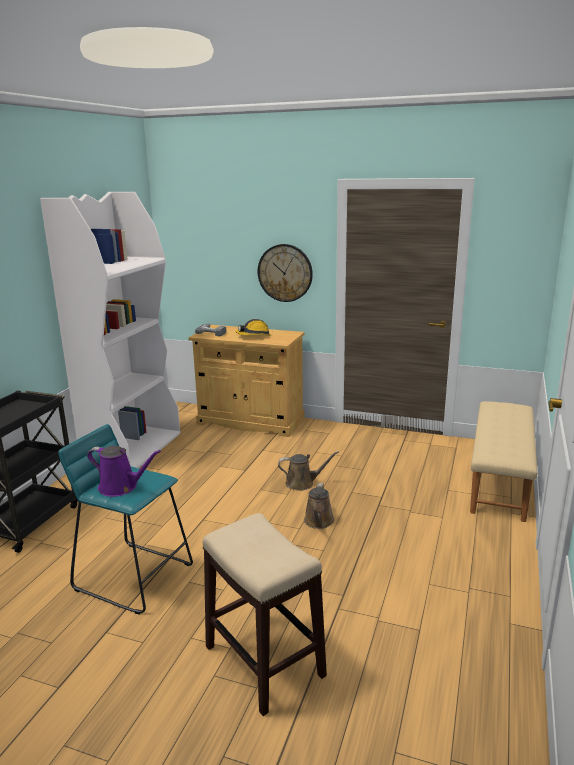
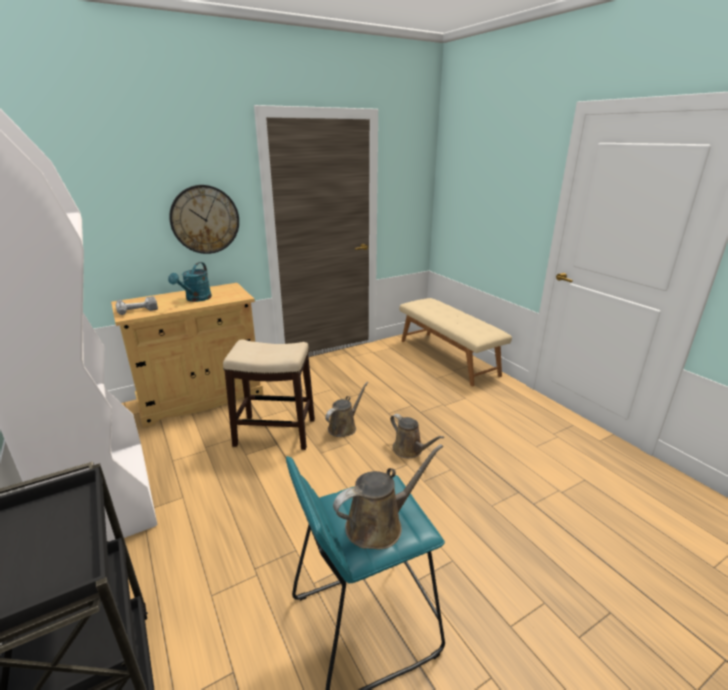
camera: 50 degrees left, 5 degrees up
purple watering can [87,446,161,497] -> brown watering can [333,444,443,549]
stool [202,513,327,716] -> stool moved to [223,339,315,450]
hard hat [235,319,270,335] -> turquoise watering can [168,262,212,302]

